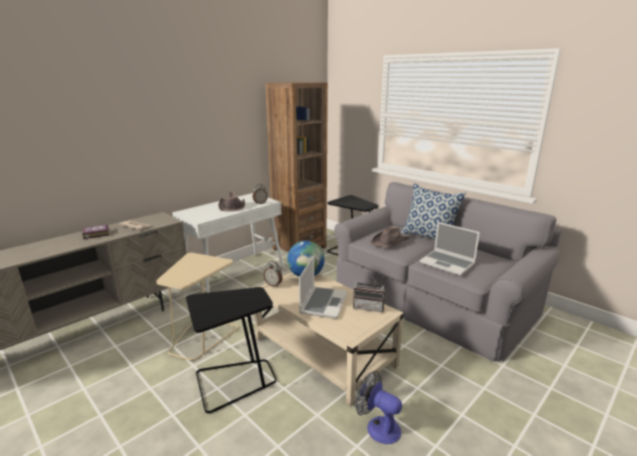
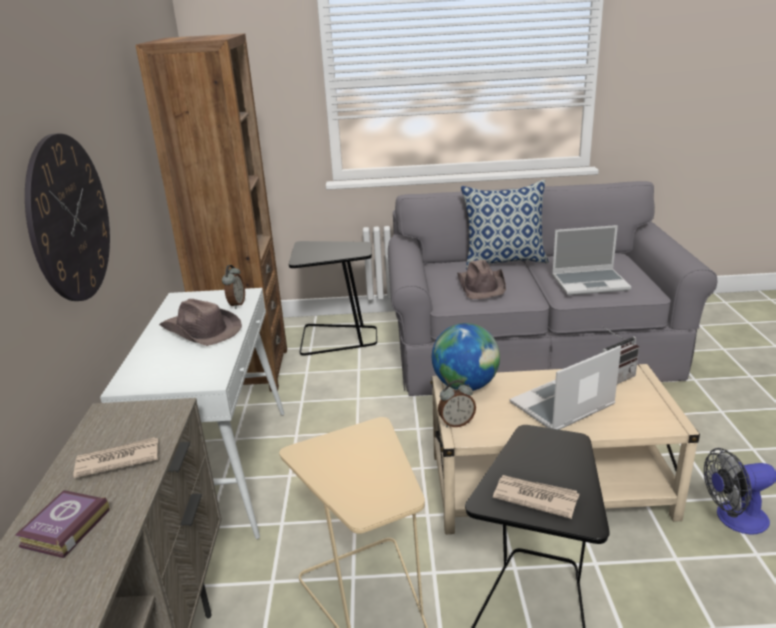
camera: 45 degrees left, 5 degrees up
laptop [299,256,347,319] -> laptop turned 90 degrees counterclockwise [509,345,621,430]
none -> wall clock [25,133,110,301]
none -> newspaper [493,475,579,519]

